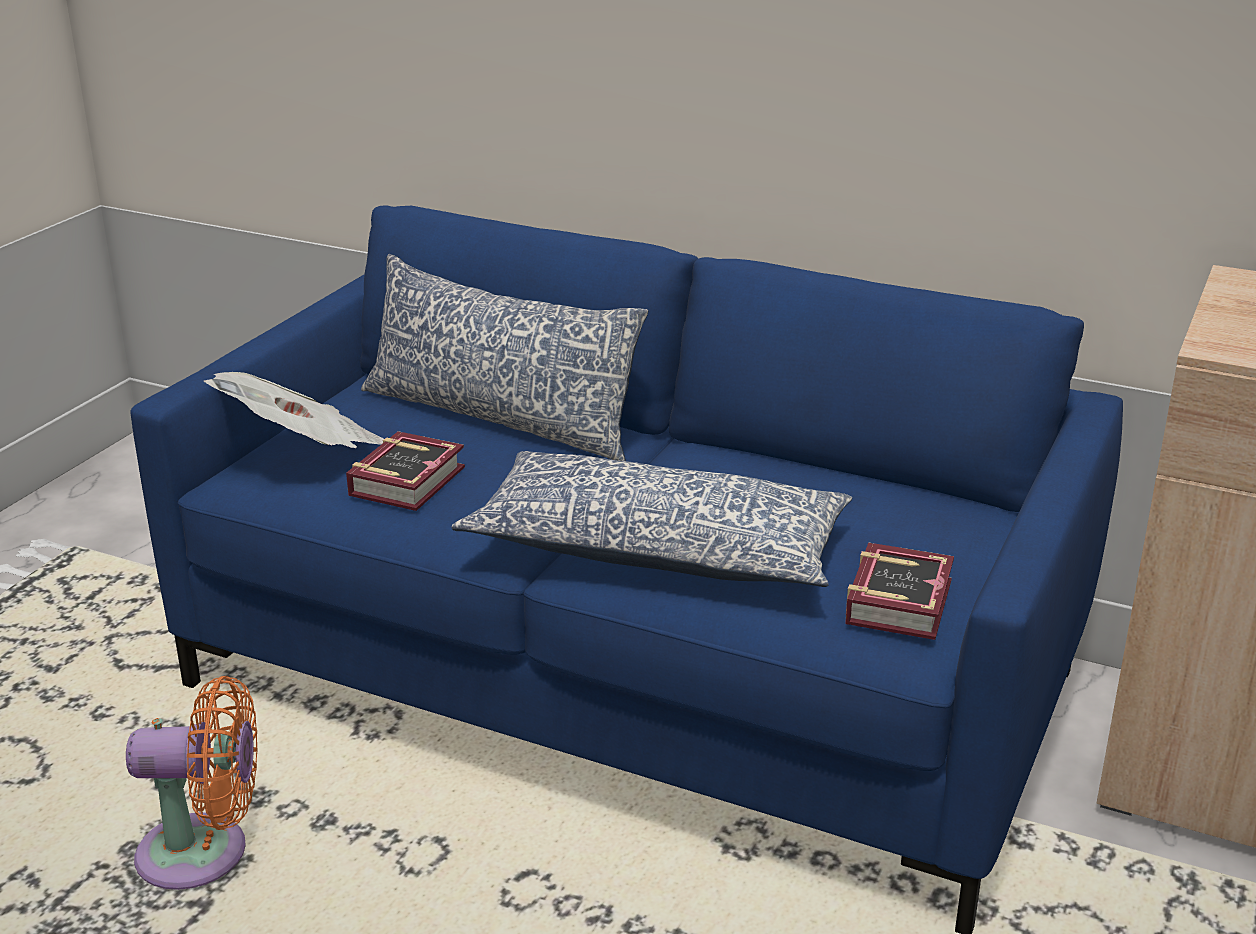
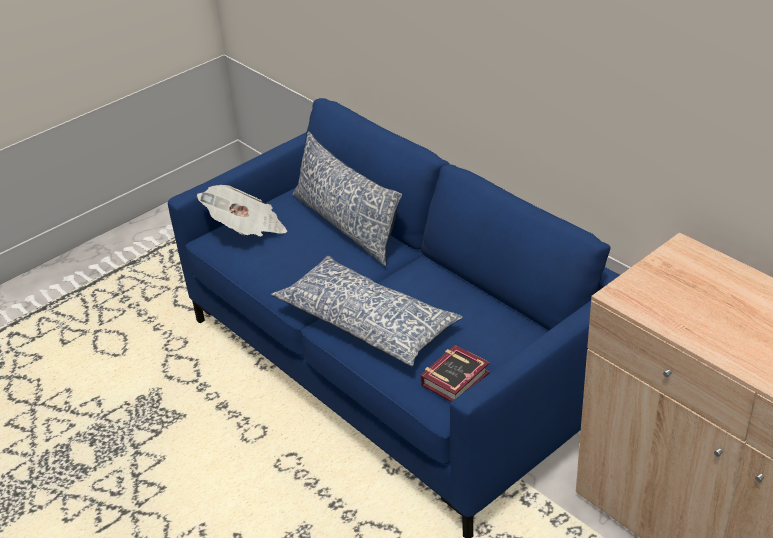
camera: 25 degrees right, 10 degrees up
orange fan [126,676,258,890] -> none
book [346,431,465,511] -> none

